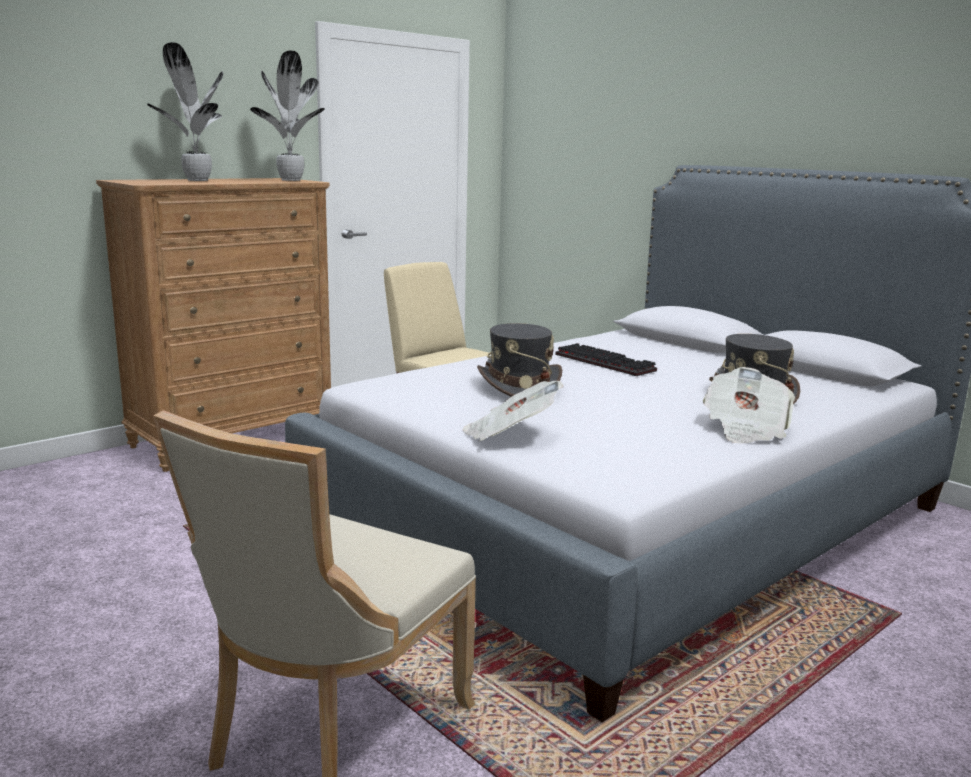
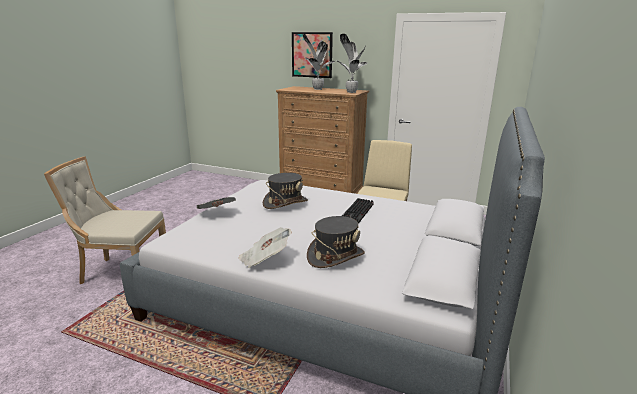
camera: 65 degrees right, 5 degrees up
none -> picture [292,32,333,78]

